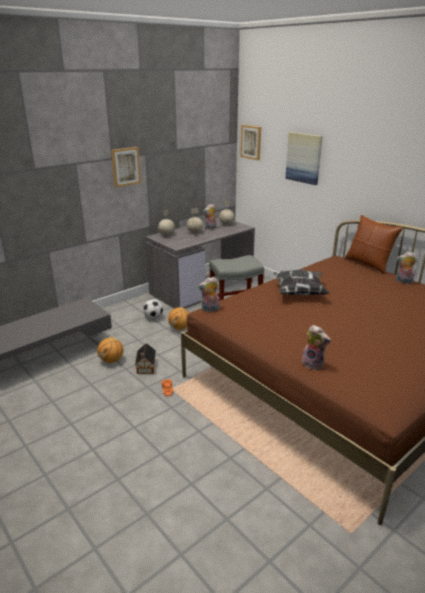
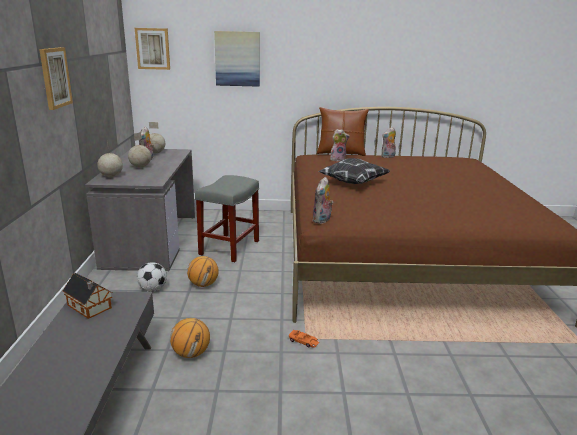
camera: 50 degrees left, 5 degrees down
toy house [135,343,156,374] -> toy house moved to [63,273,112,319]
plush toy [302,325,331,370] -> plush toy moved to [330,129,350,161]

